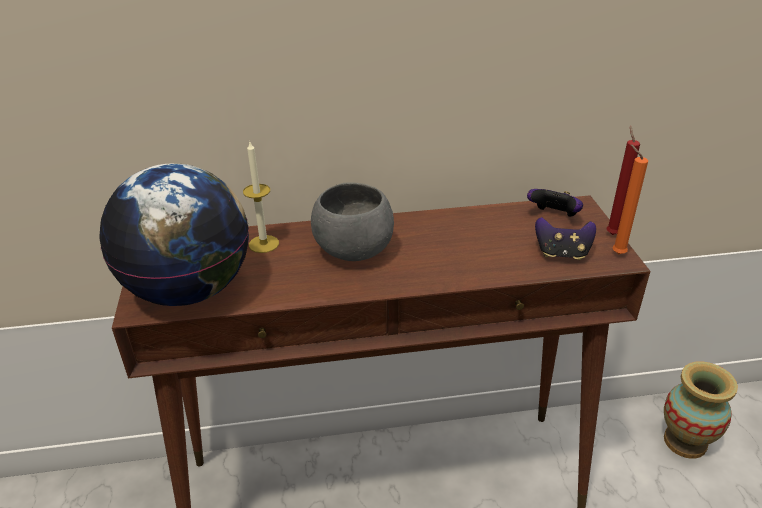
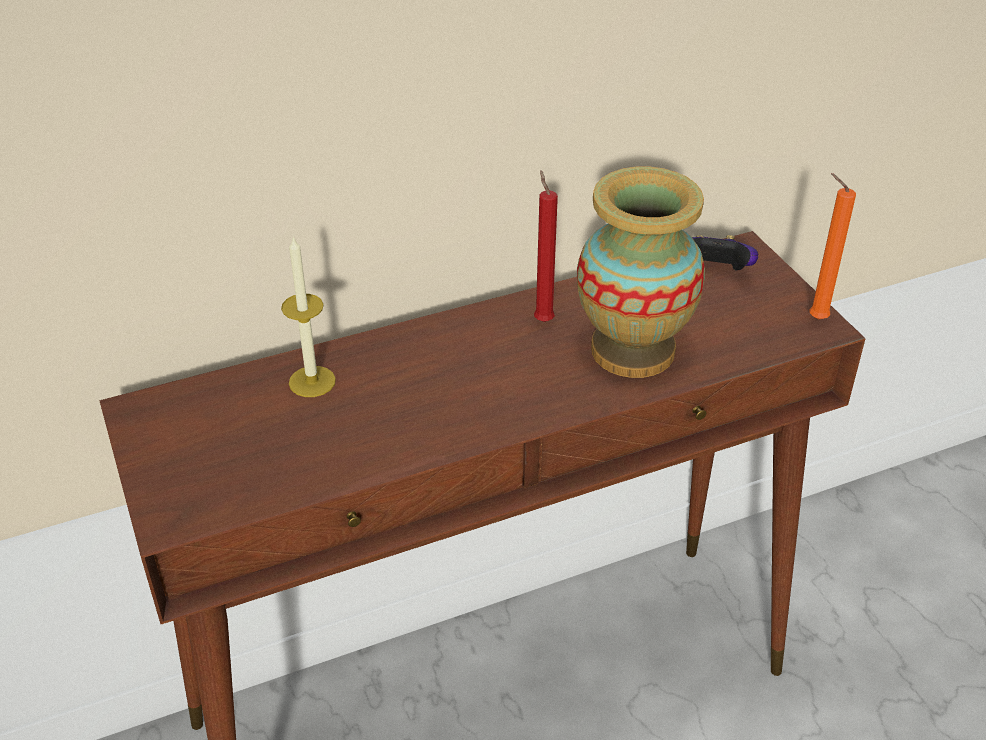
camera: 15 degrees left, 5 degrees up
globe [99,164,249,306] -> none
grey bowl [311,182,394,261] -> none
game controller [535,217,596,260] -> none
red candle [606,126,640,235] -> red candle moved to [534,170,558,322]
vase [664,361,738,459] -> vase moved to [577,167,705,378]

